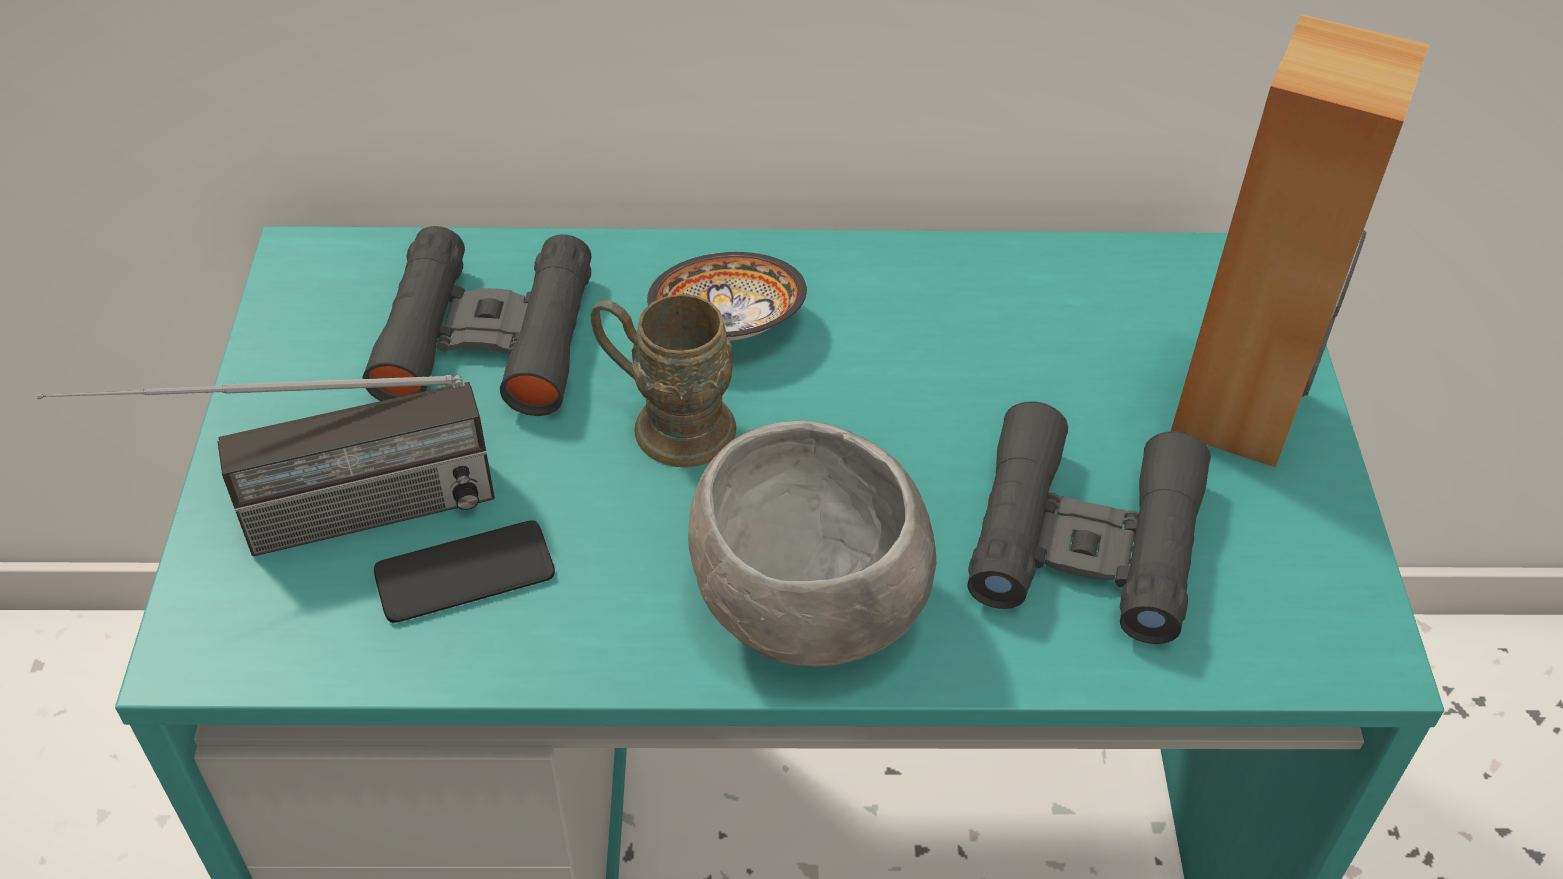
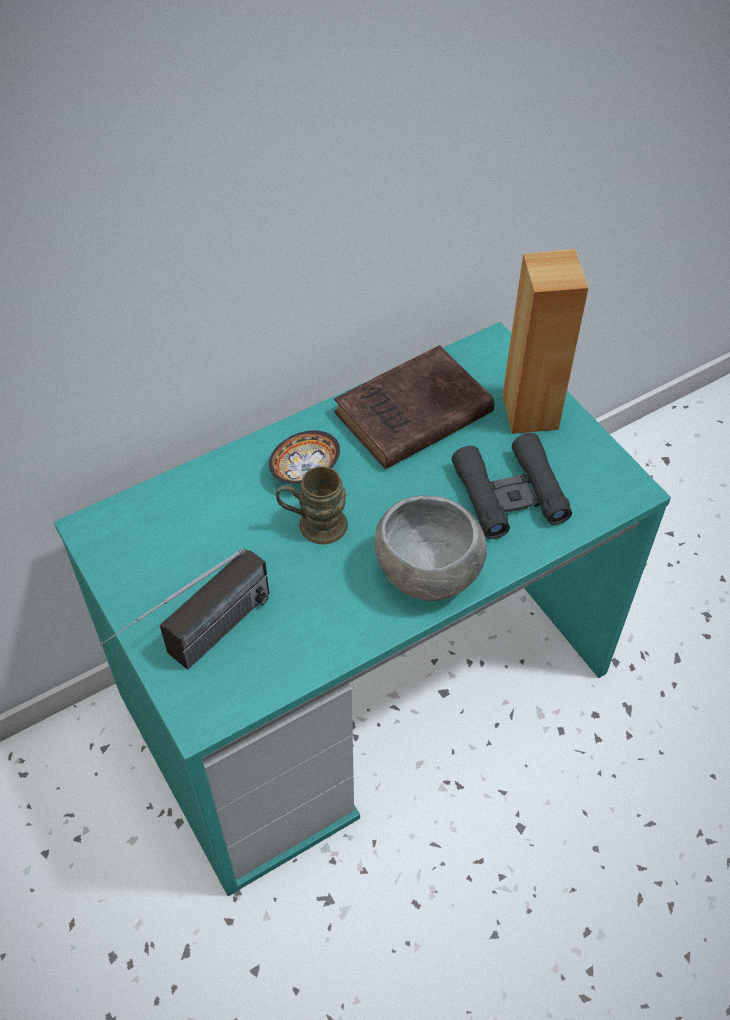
camera: 30 degrees left, 5 degrees up
black binoculars [362,226,591,416] -> none
phone [374,520,555,623] -> none
none -> brown book [334,345,494,469]

